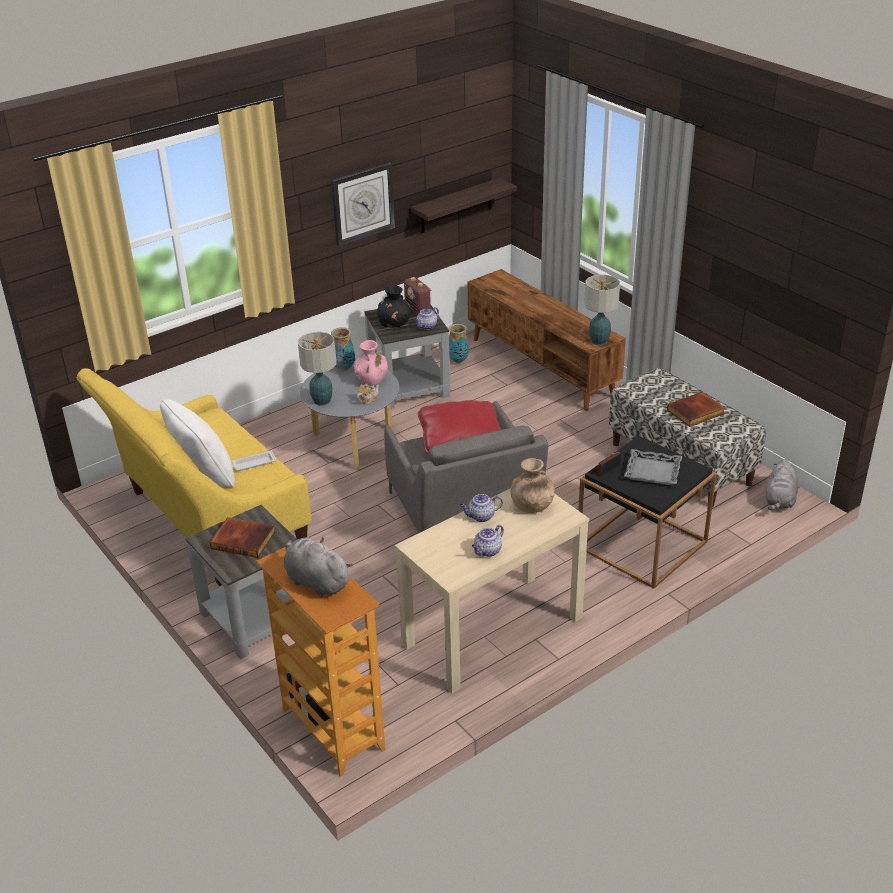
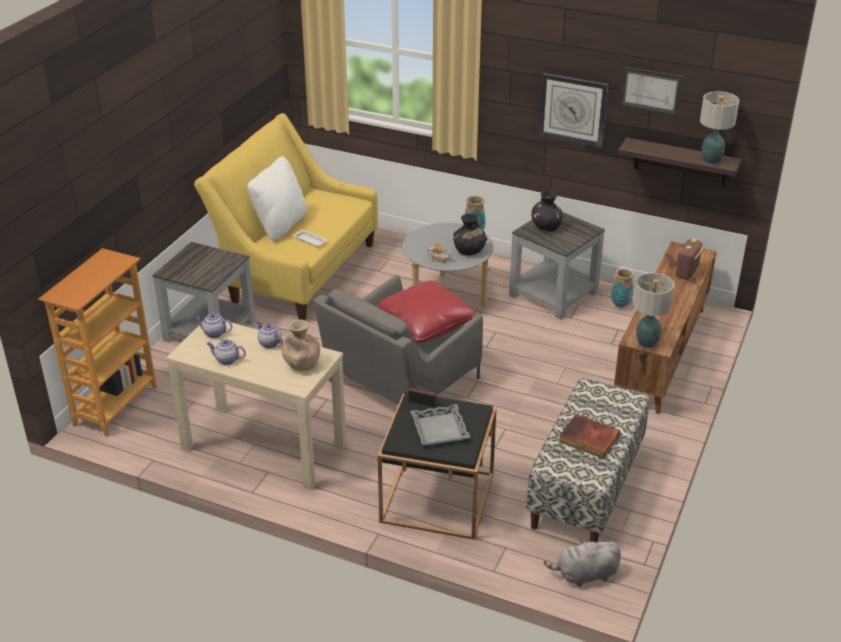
camera: 60 degrees right, 0 degrees up
book [210,517,275,558] -> none
grey plush toy [283,537,353,597] -> none
table lamp [298,332,337,406] -> table lamp moved to [700,91,739,165]
pink vase [354,340,388,386] -> black vase [453,214,487,256]
radio [404,277,432,315] -> radio moved to [675,239,703,280]
teapot [414,307,439,330] -> teapot moved to [195,313,232,338]
none -> picture [619,67,683,117]

